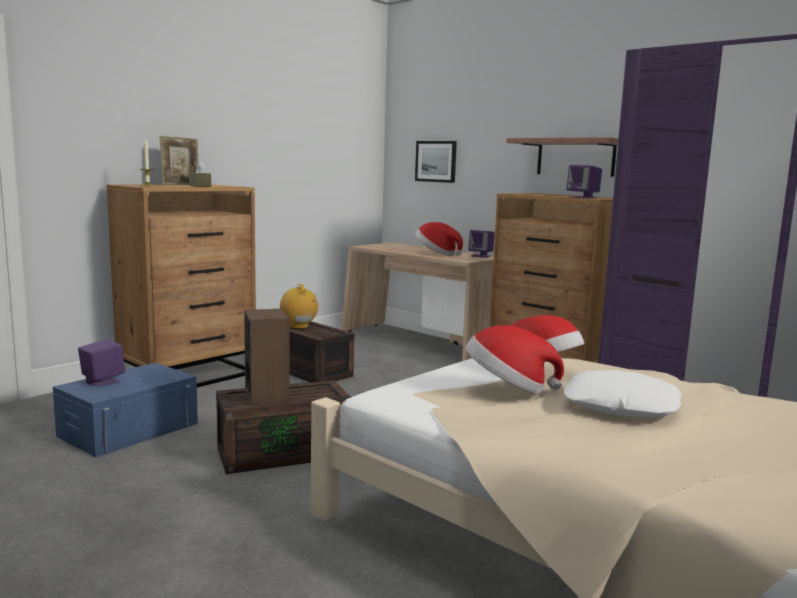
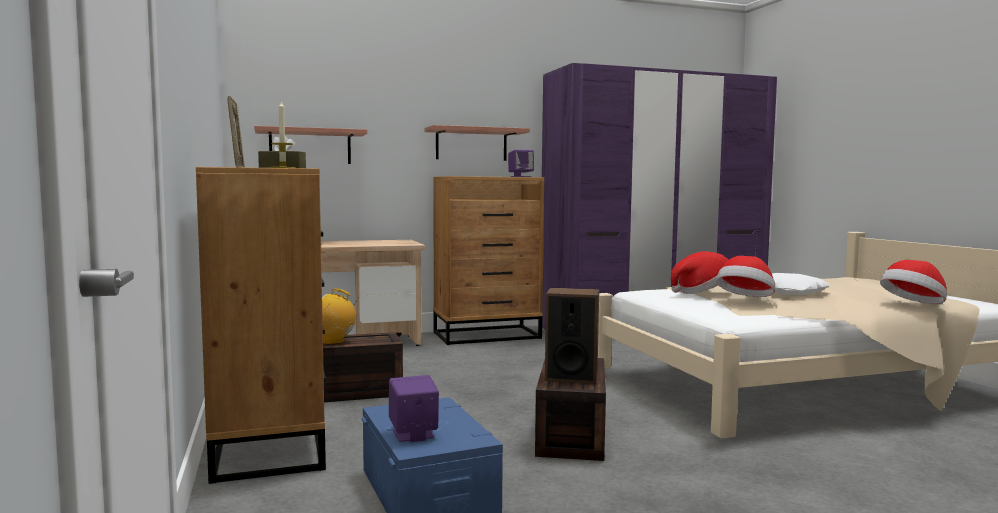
camera: 60 degrees left, 5 degrees down
picture [415,141,457,183] -> shelf [254,126,367,164]
hat [415,222,463,256] -> hat moved to [880,260,947,304]
purple speaker [468,230,495,258] -> none

